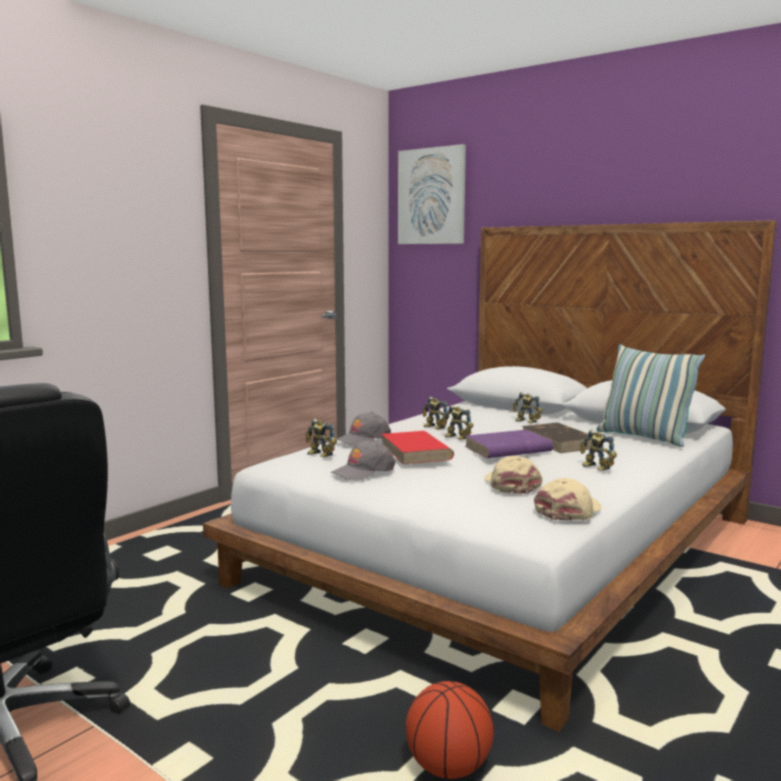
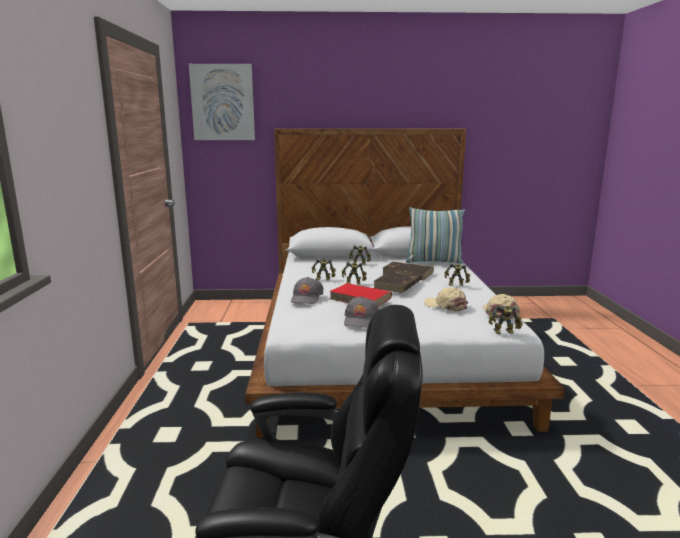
camera: 40 degrees left, 5 degrees up
toy robot [306,419,337,457] -> toy robot moved to [489,305,522,334]
basketball [406,681,494,779] -> none
purple book [465,430,553,458] -> brown book [374,270,422,293]

